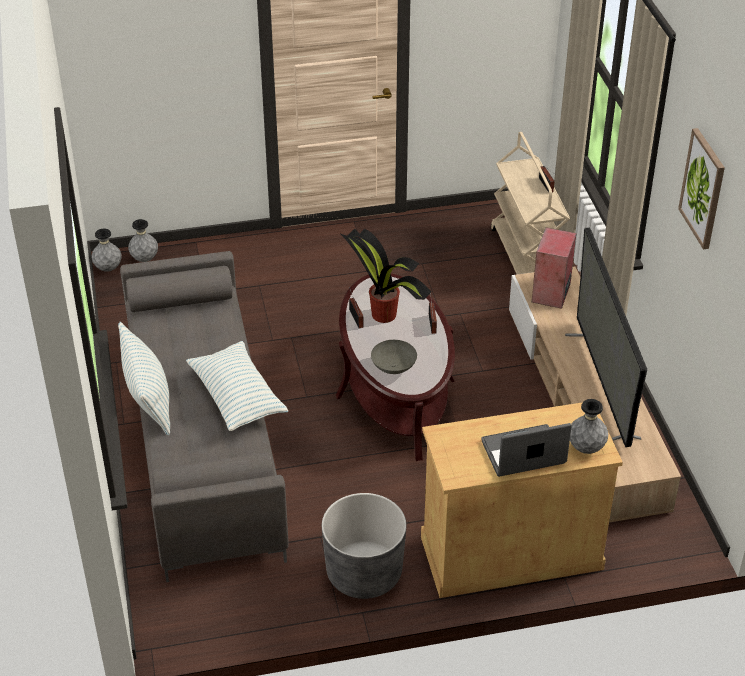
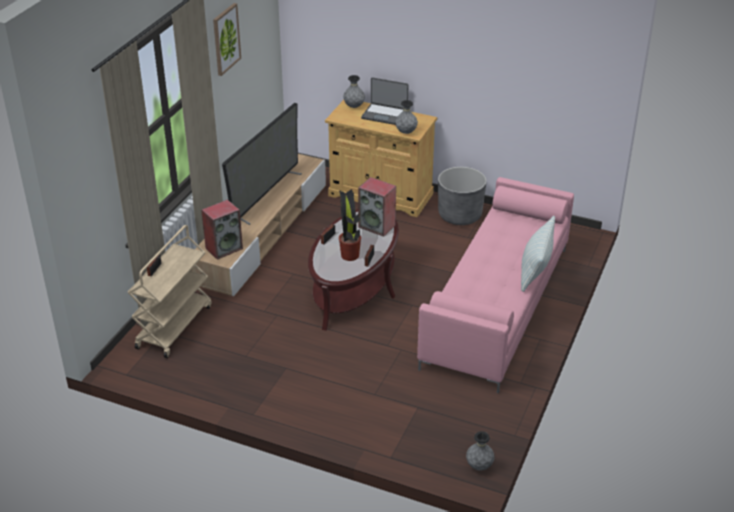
camera: 145 degrees left, 5 degrees down
grey sofa [120,251,289,582] -> pink sofa [417,177,574,393]
grey vase [128,219,158,262] -> grey vase moved to [395,100,418,134]
pillow [186,341,288,431] -> none
grey bowl [371,340,417,374] -> speaker [358,177,396,237]

